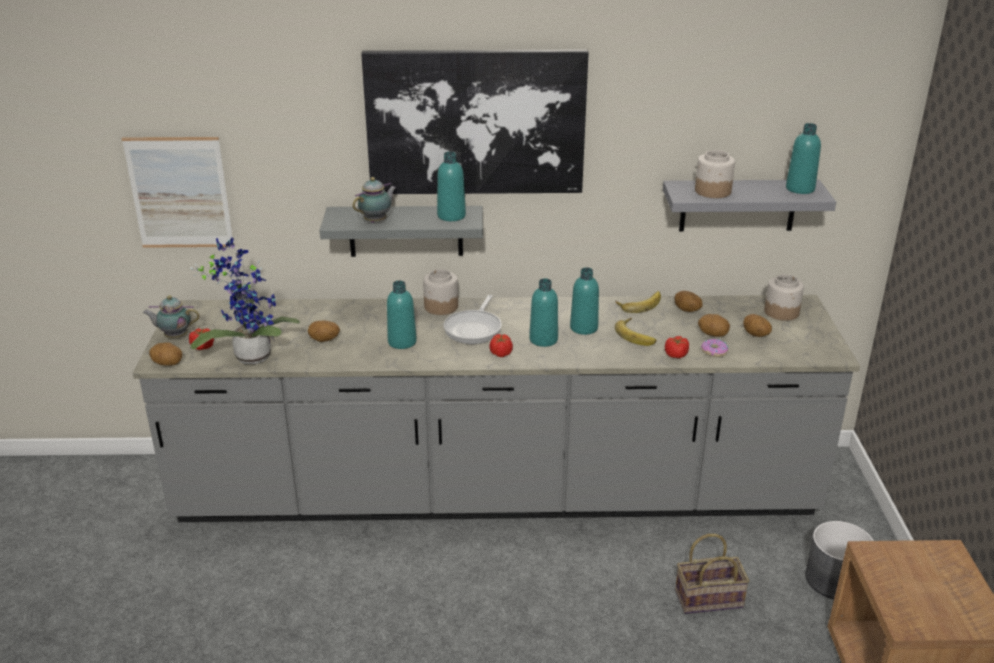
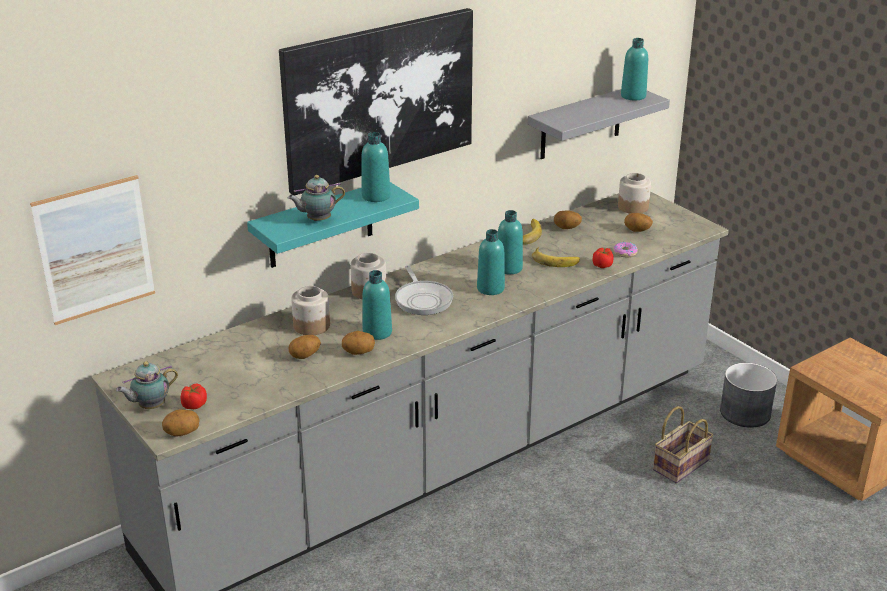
camera: 35 degrees left, 0 degrees up
potted plant [190,238,300,364] -> none
grey shelf [319,206,483,257] -> turquoise shelf [247,182,419,268]
teapot [352,177,397,223] -> teapot turned 120 degrees counterclockwise [288,175,345,221]
tomato [489,334,513,357] -> none
jar [695,150,735,198] -> jar moved to [291,286,330,335]
potato [698,314,730,337] -> potato moved to [342,331,375,355]

